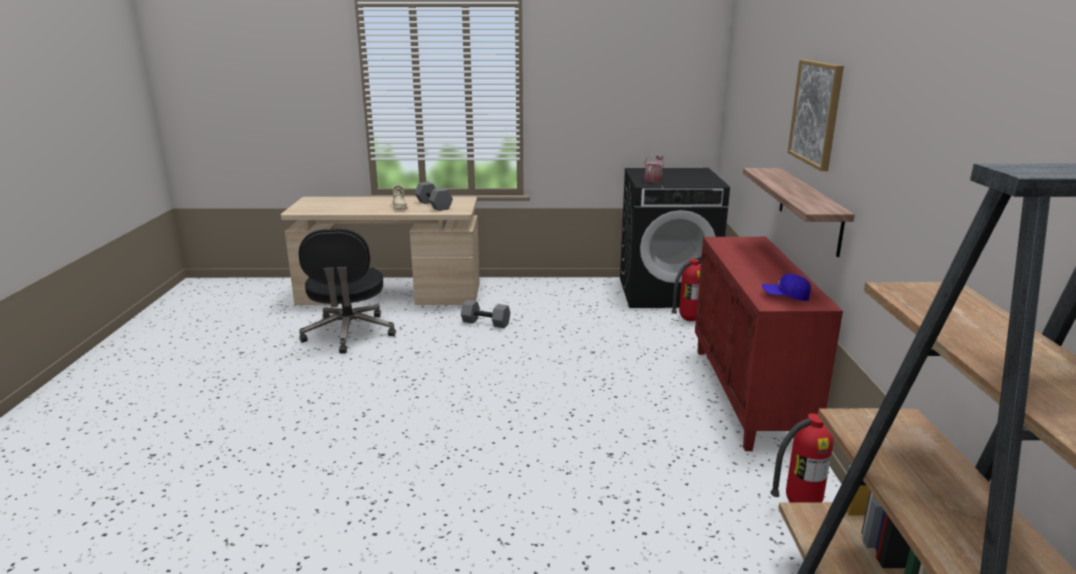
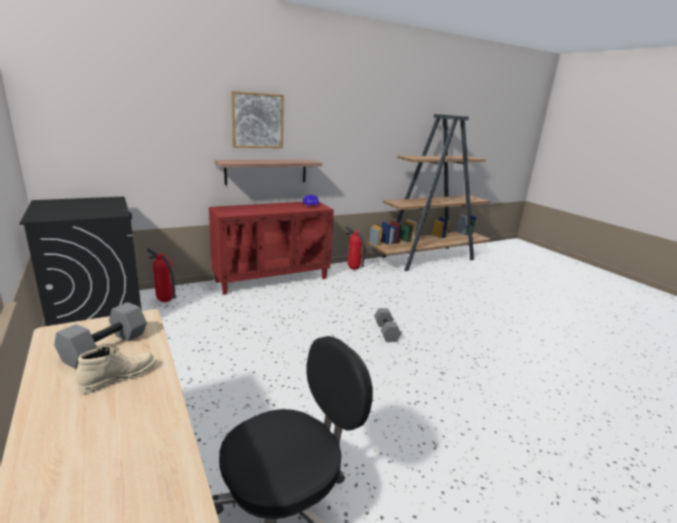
camera: 120 degrees left, 0 degrees up
grey dumbbell [461,300,510,328] -> grey dumbbell moved to [374,308,401,342]
watering can [644,154,664,183] -> none

